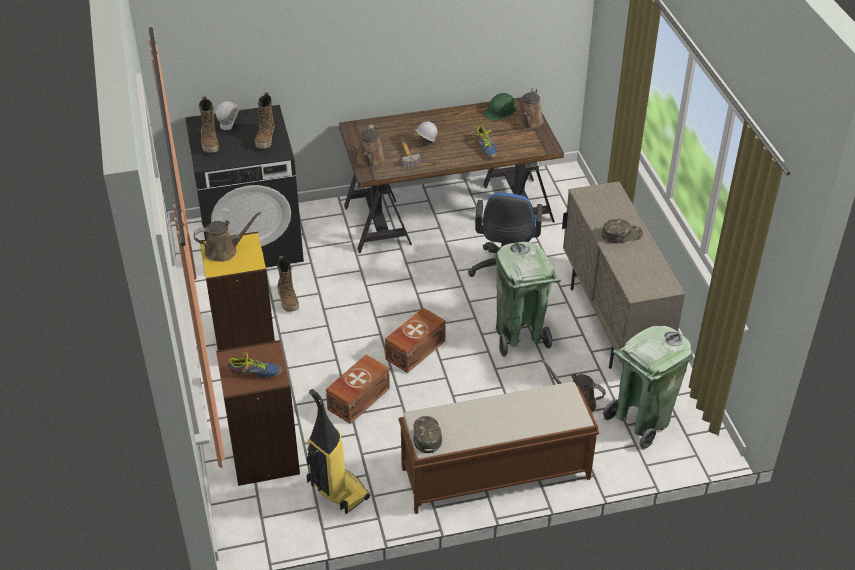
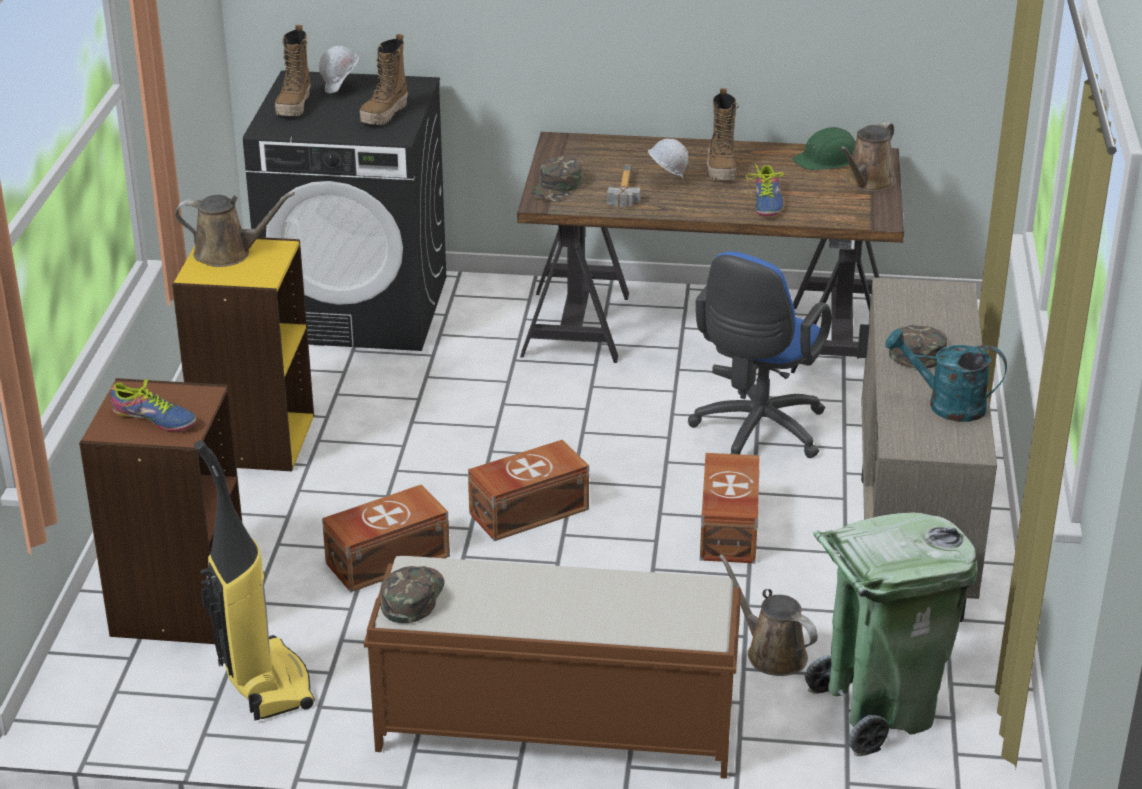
camera: 20 degrees right, 10 degrees down
boot [277,256,299,312] -> boot moved to [707,88,739,180]
brown watering can [357,125,385,167] -> green cap [531,156,582,202]
green trash can [495,242,561,357] -> brown storage box [700,453,760,563]
none -> turquoise watering can [885,328,1007,422]

